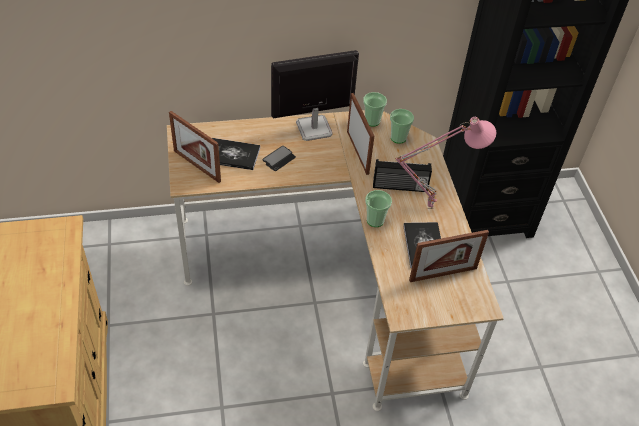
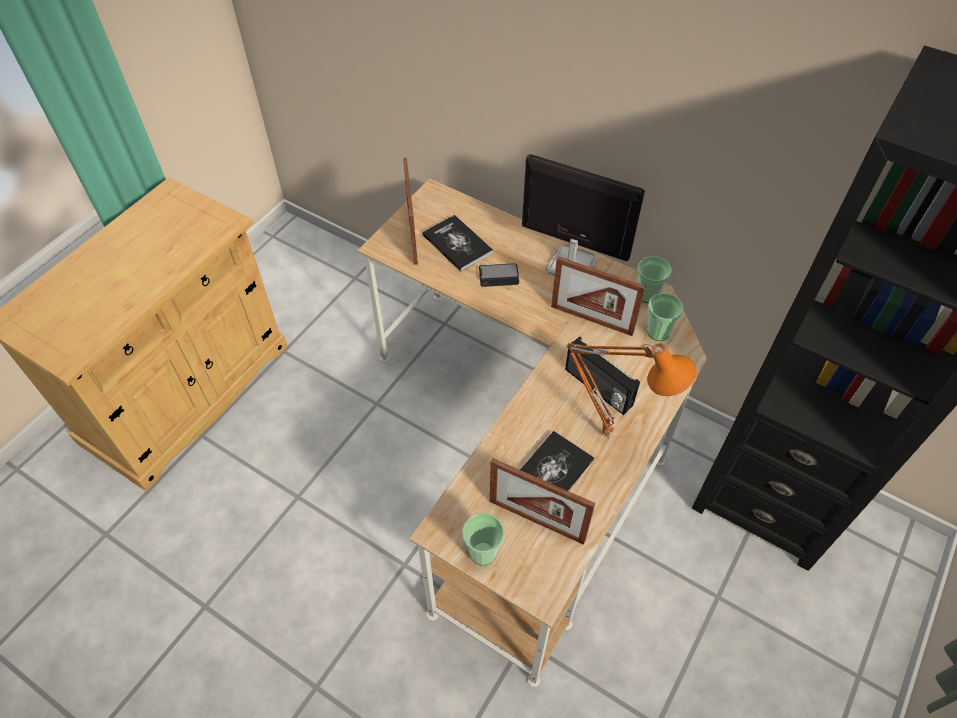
camera: 45 degrees right, 5 degrees up
picture frame [347,93,374,175] -> picture frame turned 90 degrees clockwise [551,256,646,336]
cup [365,190,392,227] -> cup moved to [462,513,504,566]
pink table lamp [396,117,496,209] -> orange table lamp [566,343,697,439]

